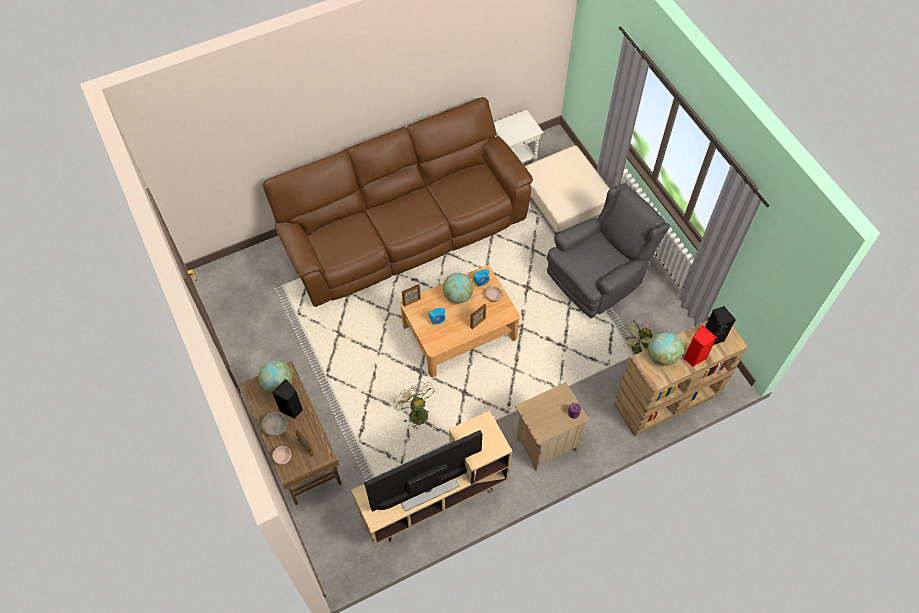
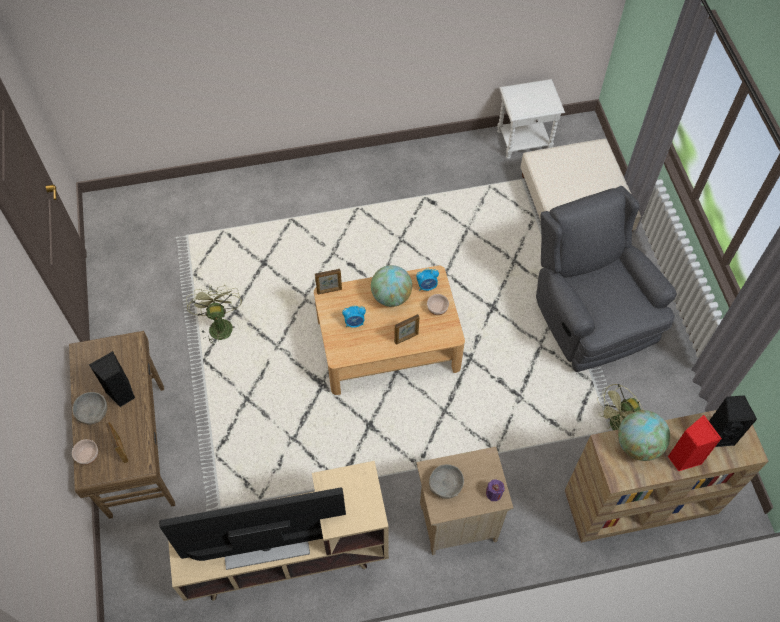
camera: 15 degrees right, 0 degrees up
globe [258,360,293,394] -> none
brown sofa [262,97,533,307] -> none
green fan [394,382,435,429] -> green fan moved to [186,285,242,345]
grey armchair [547,183,670,318] -> grey armchair turned 90 degrees counterclockwise [536,186,677,372]
none -> grey bowl [429,464,464,499]

